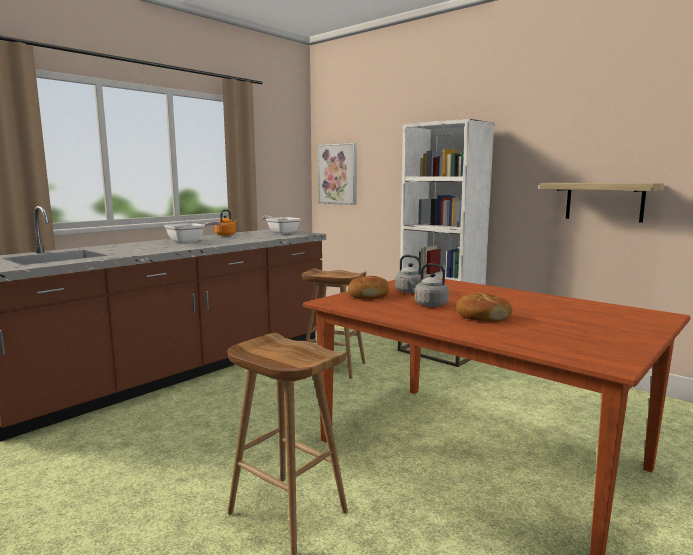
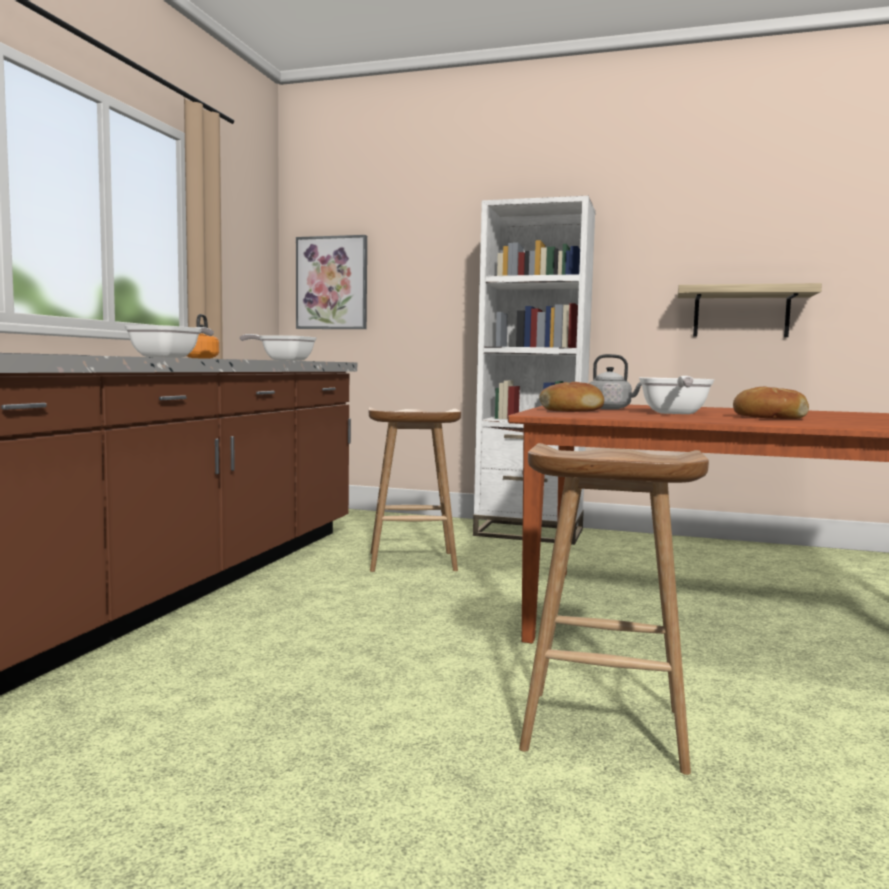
camera: 25 degrees left, 5 degrees down
grey kettle [409,264,449,307] -> frying pan [639,376,714,414]

